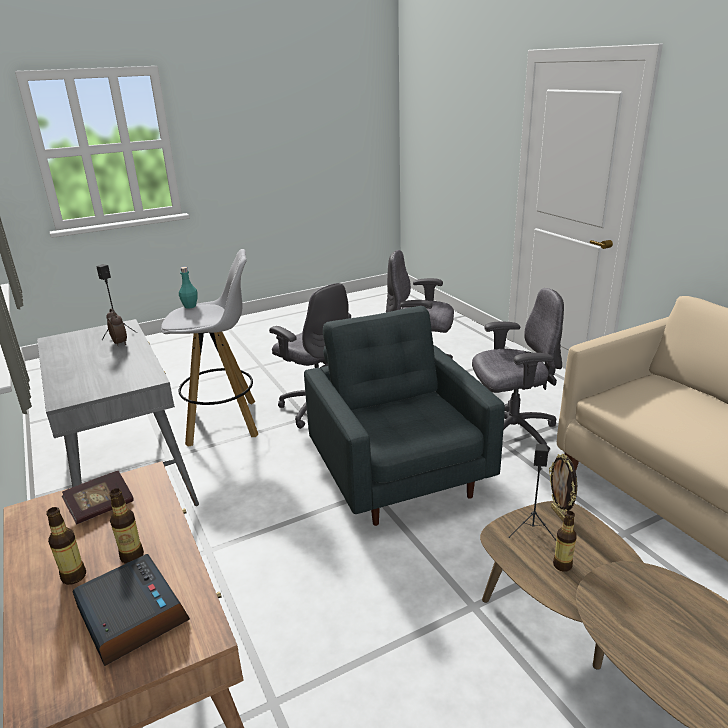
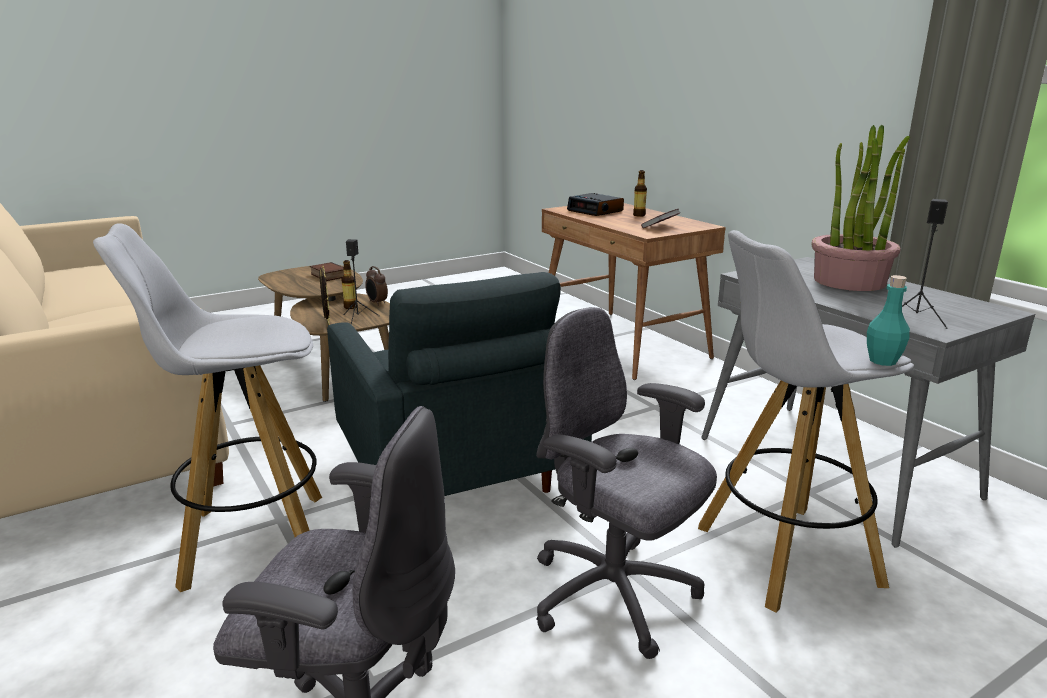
camera: 175 degrees right, 5 degrees down
alarm clock [106,308,127,346] -> alarm clock moved to [365,266,388,306]
bottle [109,488,144,564] -> none
grey office chair [472,288,564,452] -> white stool [93,223,322,592]
none -> book [310,262,344,281]
none -> potted plant [811,125,910,291]

